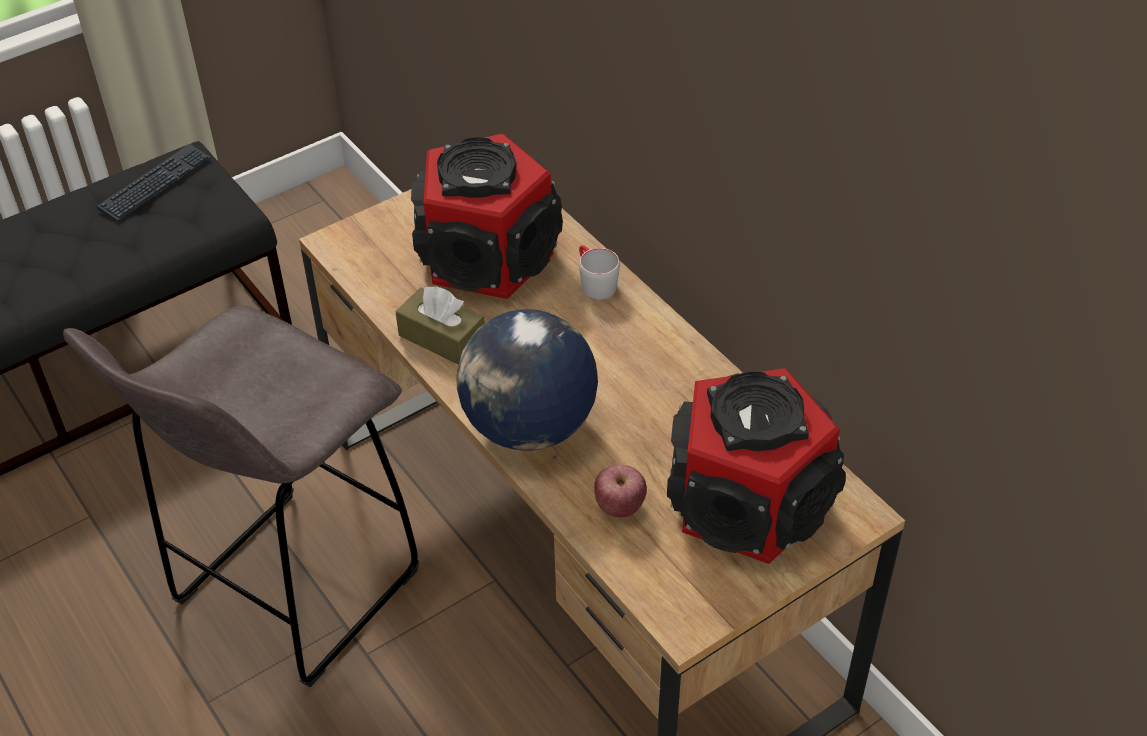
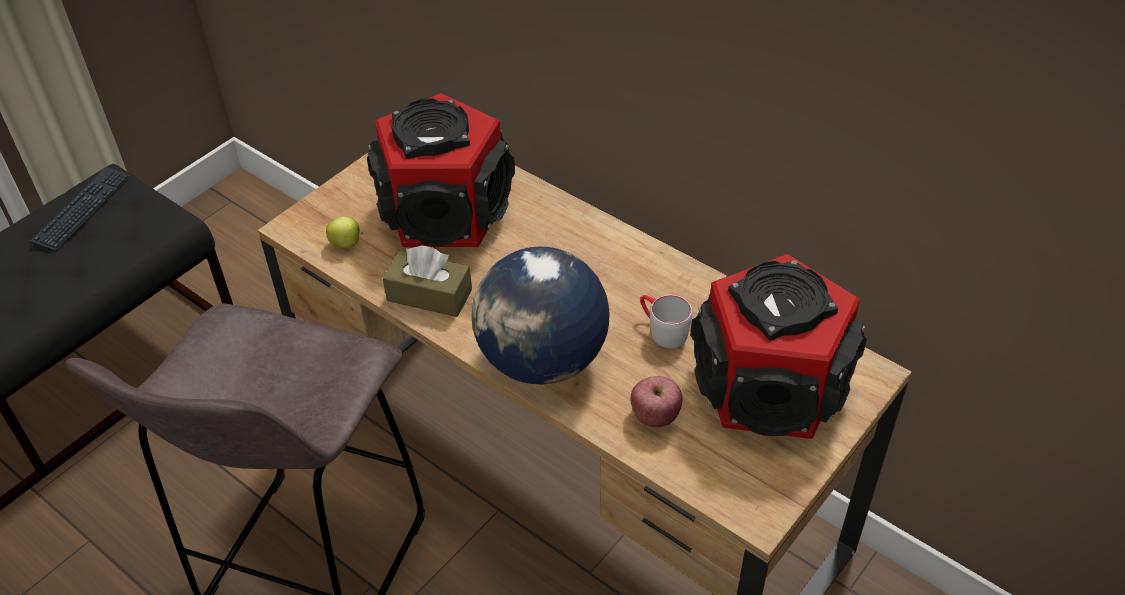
camera: 15 degrees left, 0 degrees up
grey mug [579,245,620,300] -> grey mug moved to [640,295,693,348]
none -> apple [326,216,363,248]

